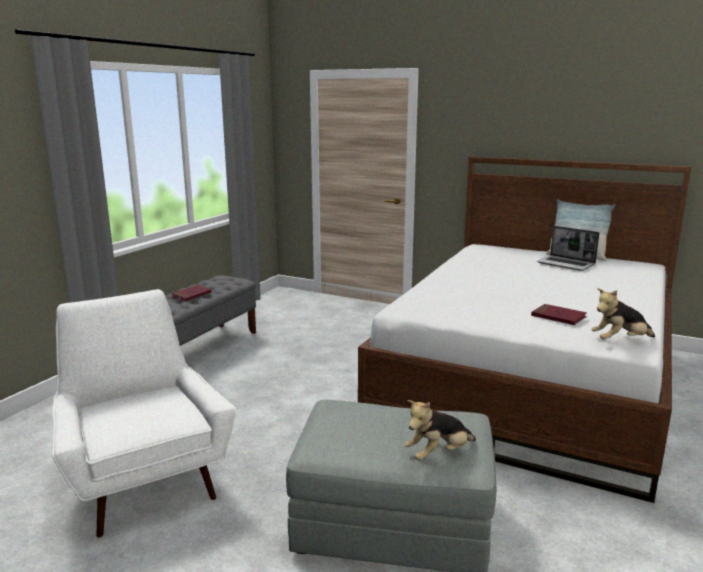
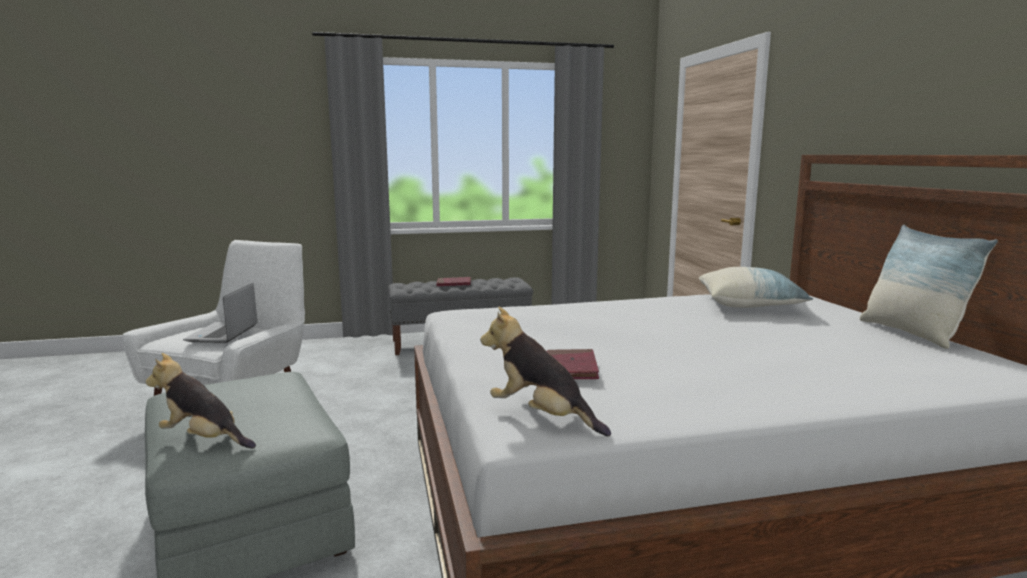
camera: 50 degrees right, 5 degrees down
laptop [537,226,599,271] -> laptop moved to [183,283,257,343]
none -> pillow [699,267,813,308]

